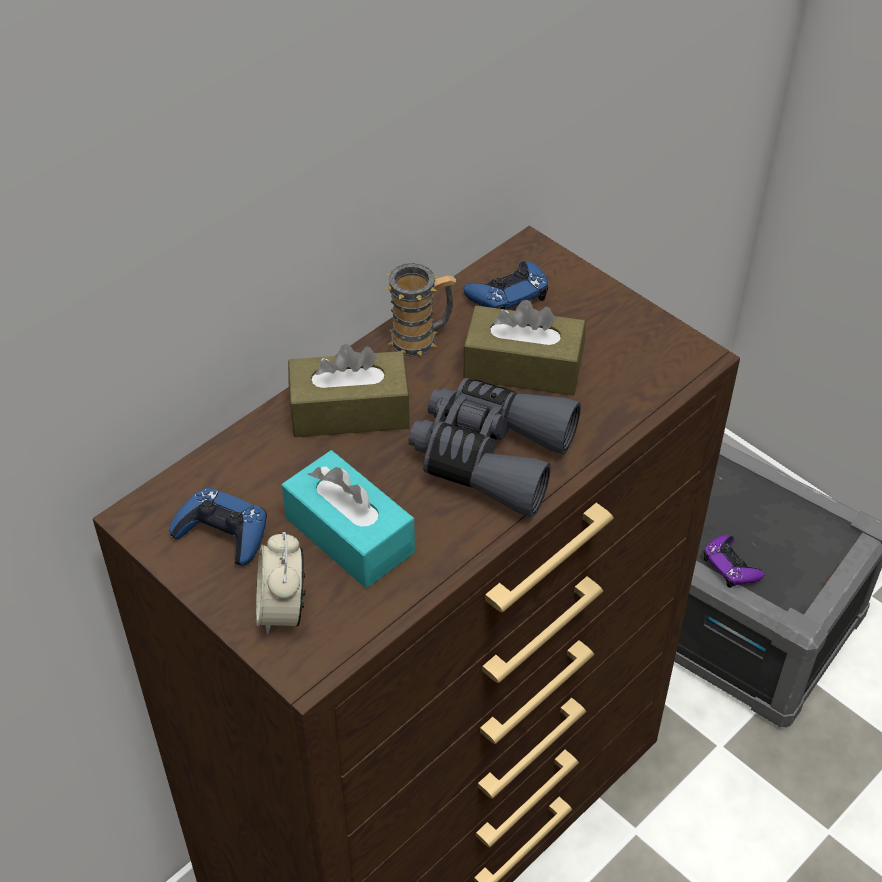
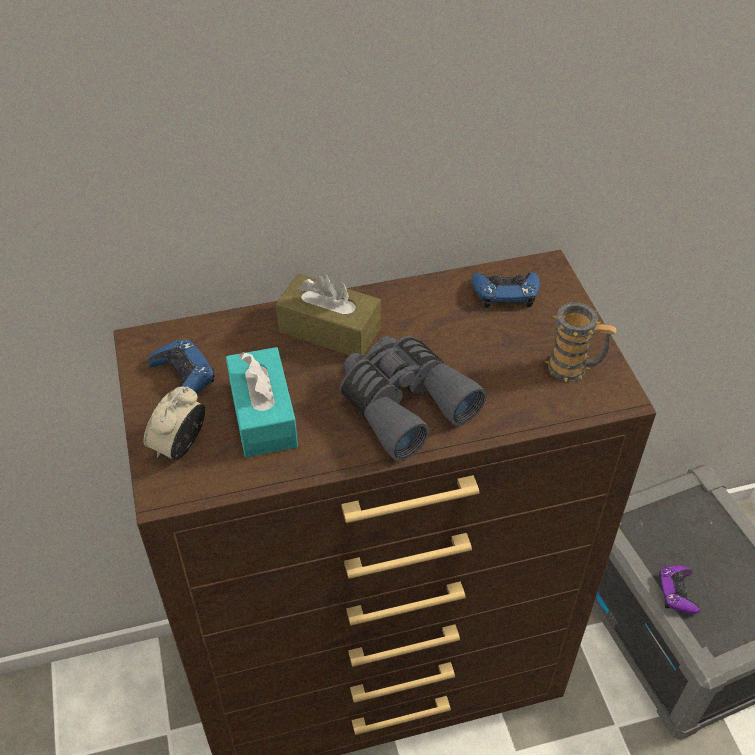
camera: 30 degrees right, 0 degrees up
mug [385,263,456,356] -> mug moved to [545,302,617,382]
brown tissue box [463,300,586,396] -> none

